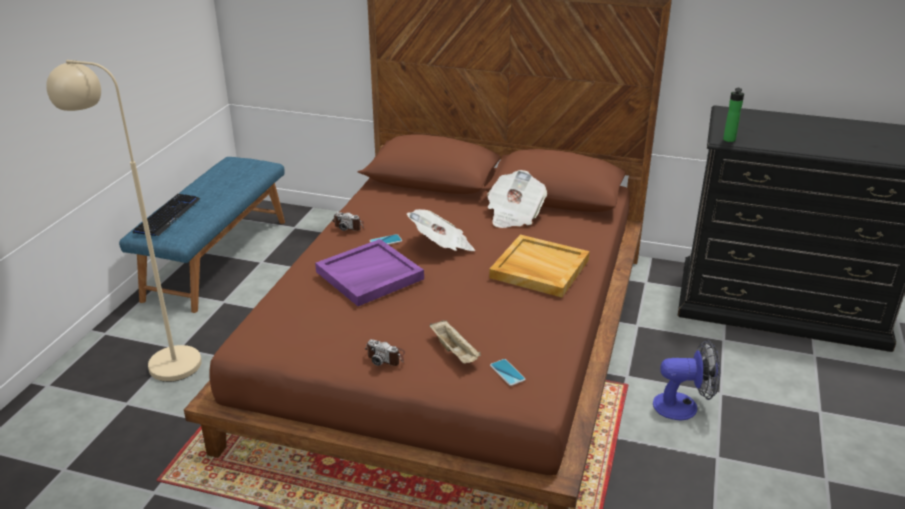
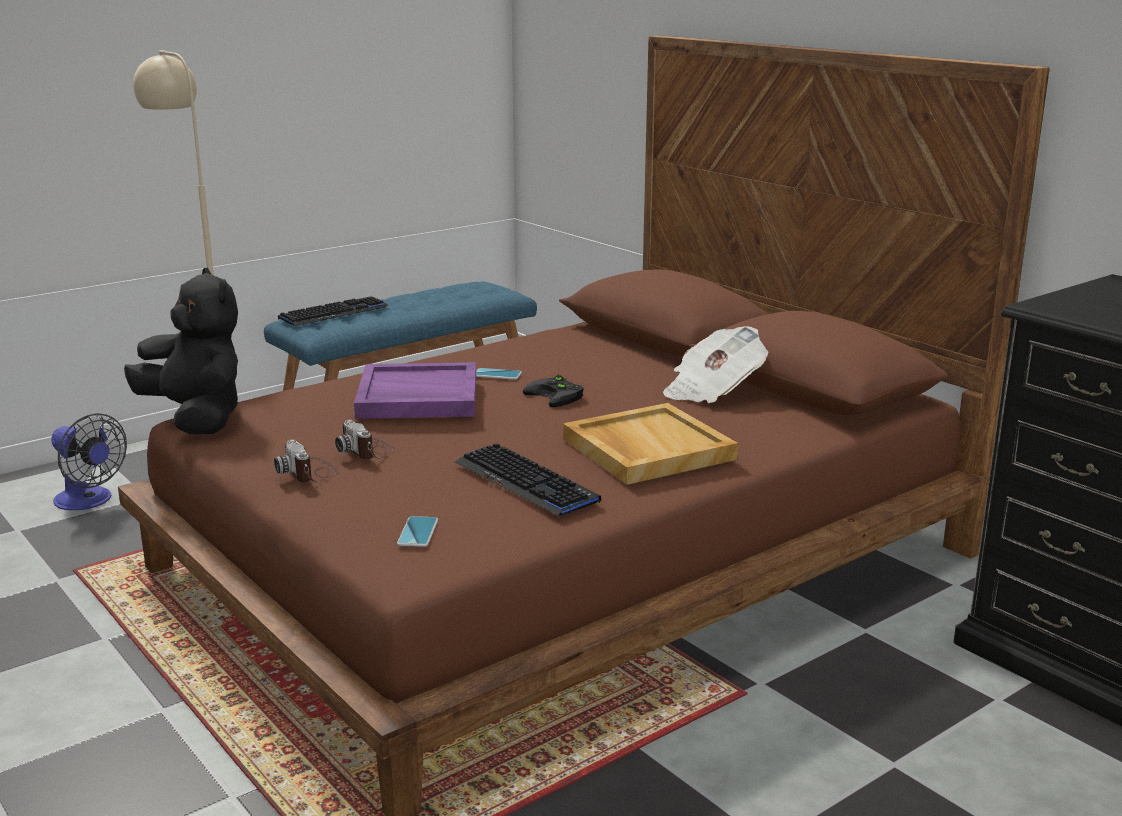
camera: 35 degrees right, 10 degrees down
camera [332,212,364,231] -> camera moved to [335,420,395,459]
newspaper [407,209,475,251] -> black game controller [523,375,584,407]
beige tray [429,320,481,364] -> none
fan [653,340,720,420] -> fan moved to [51,413,127,511]
bottle [723,88,744,142] -> none
none -> black plush toy [124,268,238,434]
none -> keyboard [455,443,601,515]

